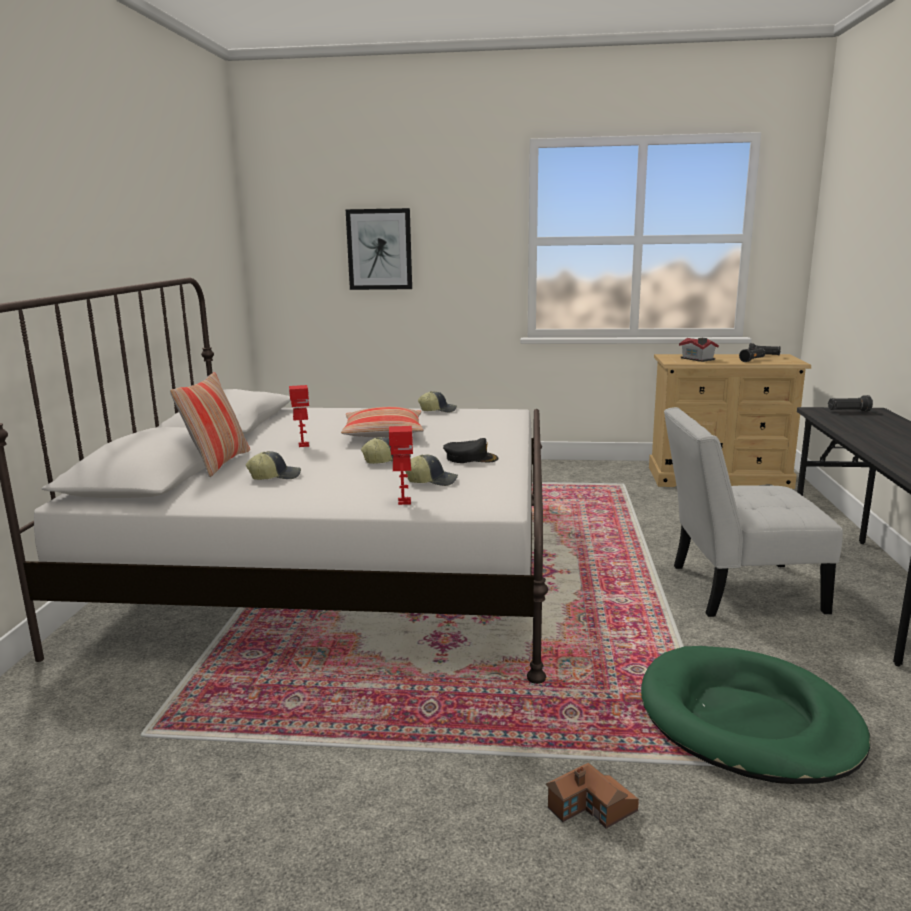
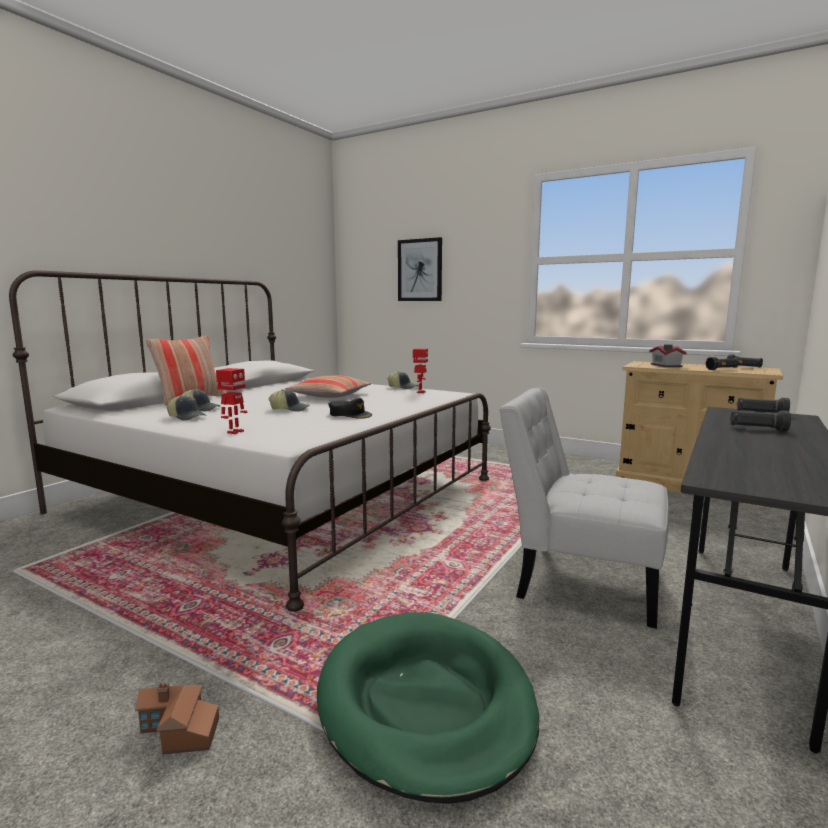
camera: 25 degrees right, 5 degrees down
toy robot [289,385,309,447] -> toy robot moved to [413,348,428,393]
cap [405,455,458,486] -> cap moved to [167,395,206,421]
none -> black flashlight [730,410,791,432]

